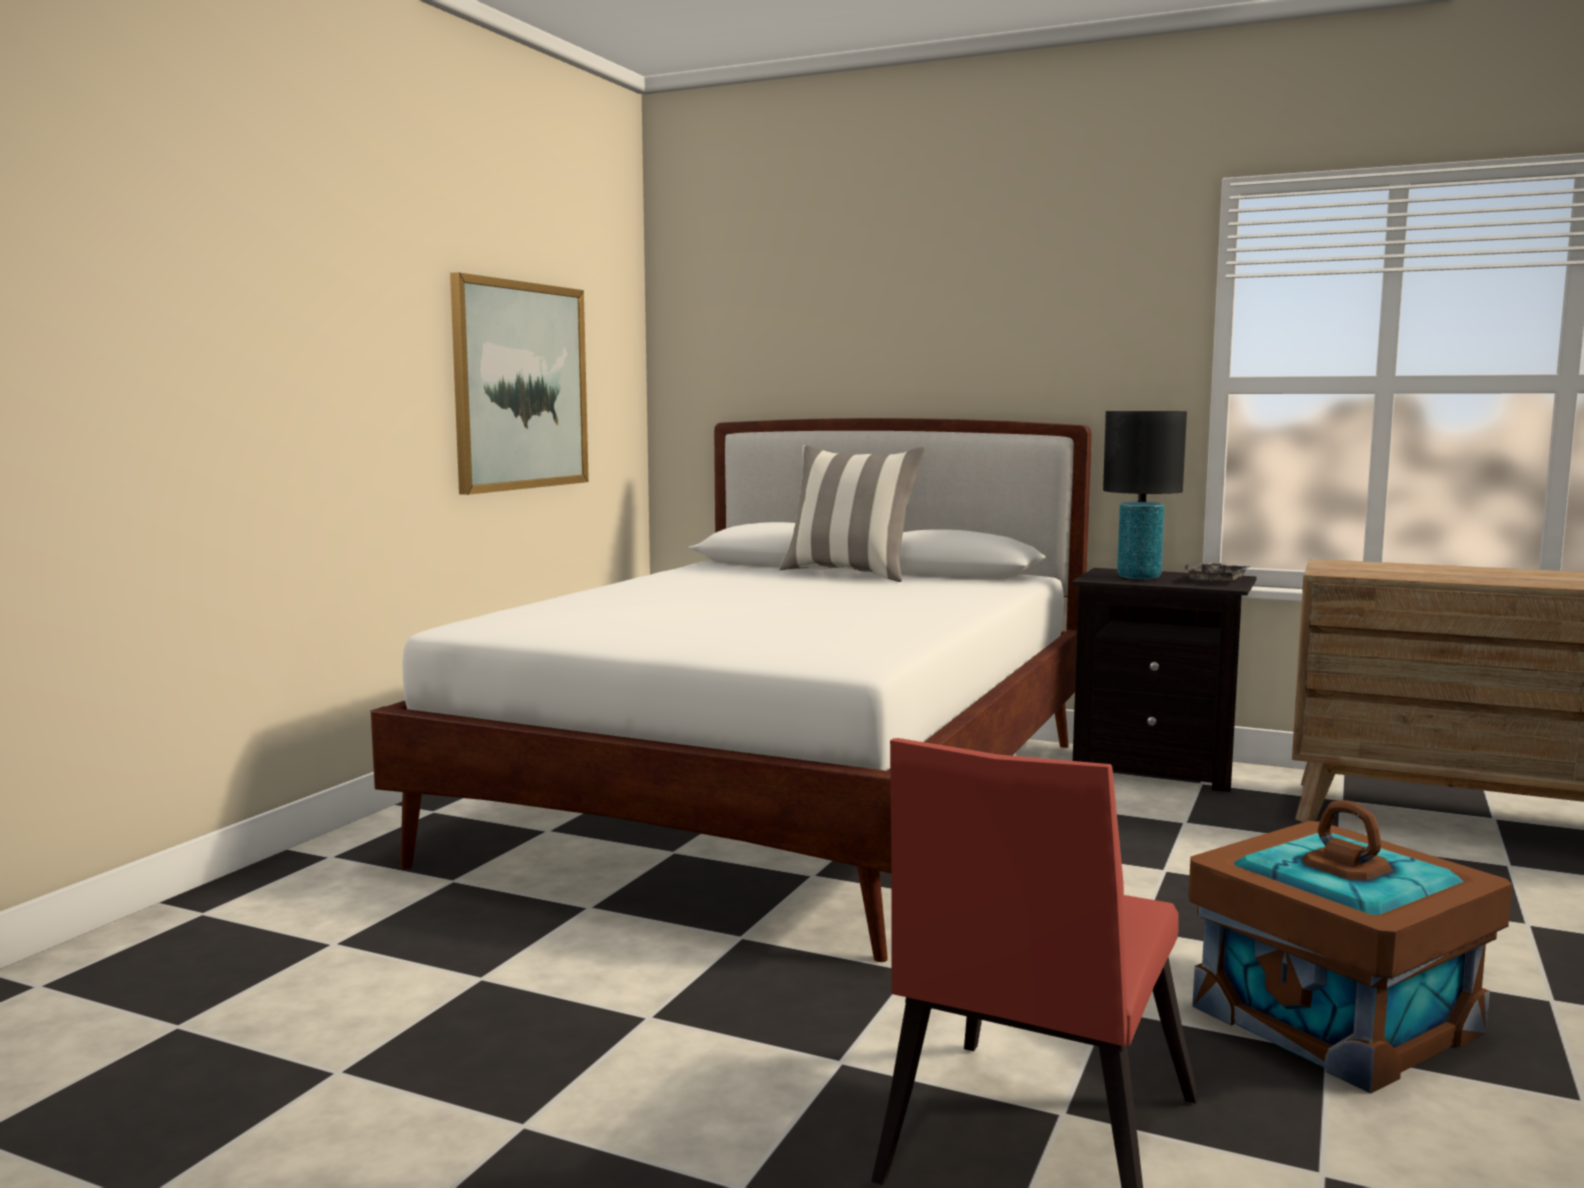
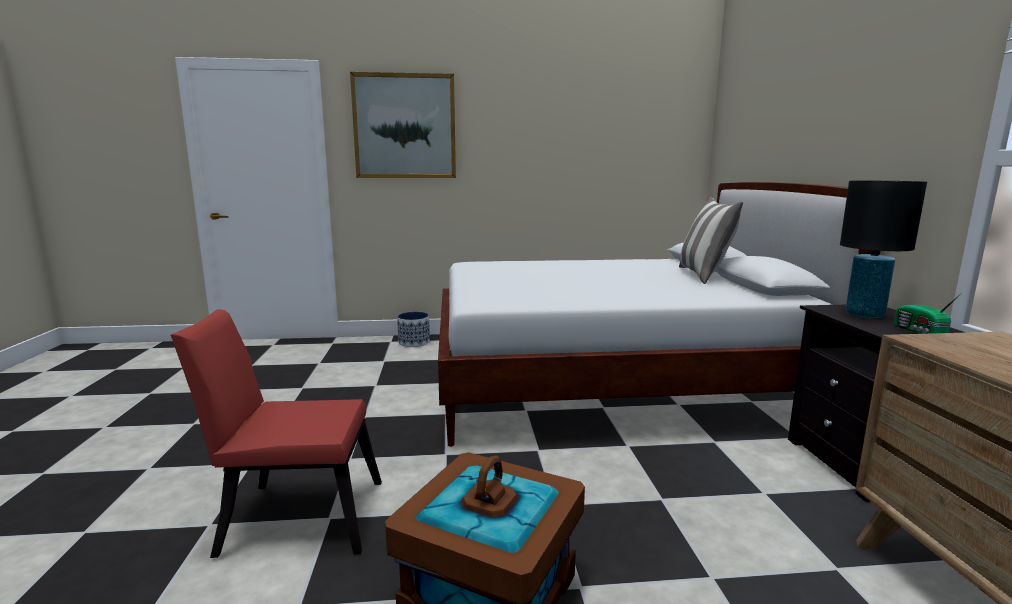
camera: 60 degrees right, 5 degrees up
picture [450,272,589,495] -> picture moved to [350,72,456,178]
grey tray [1185,562,1251,583] -> radio [894,294,960,334]
none -> planter [397,312,430,347]

